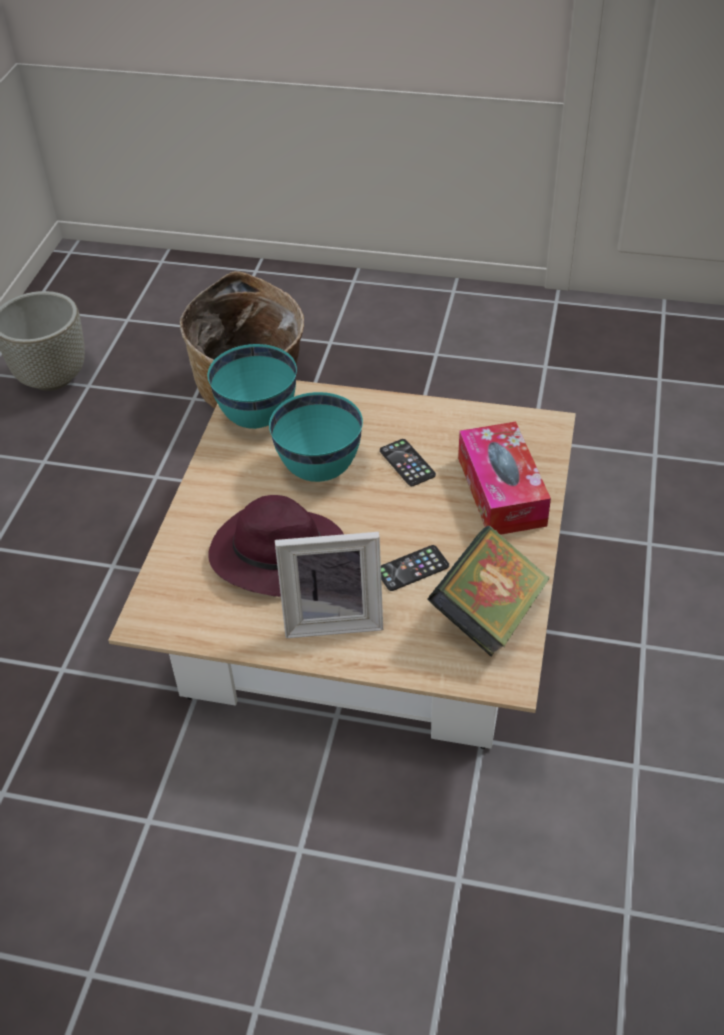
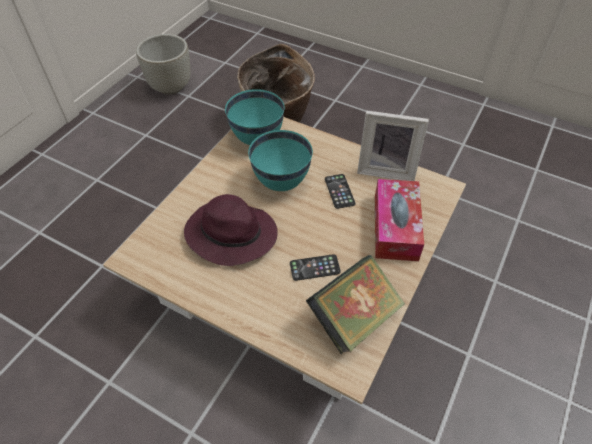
camera: 15 degrees right, 5 degrees up
picture frame [275,532,383,638] -> picture frame moved to [357,110,429,181]

